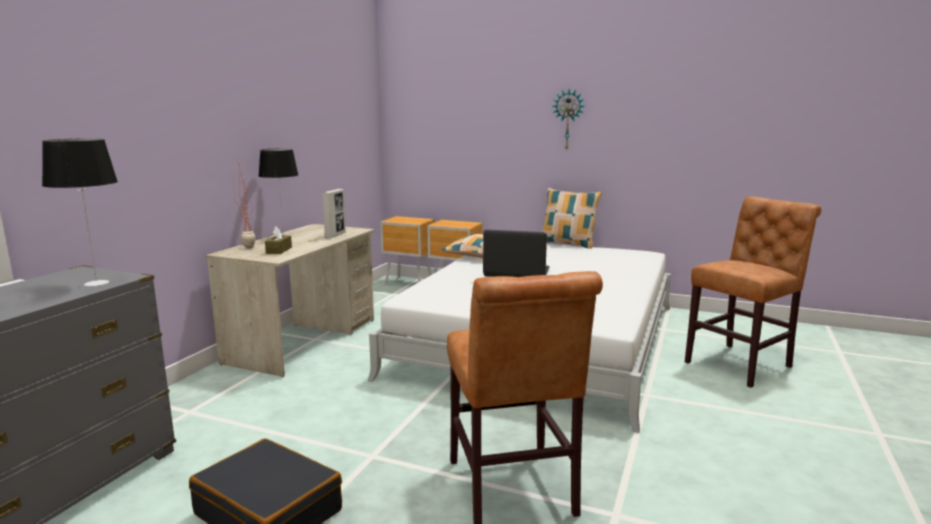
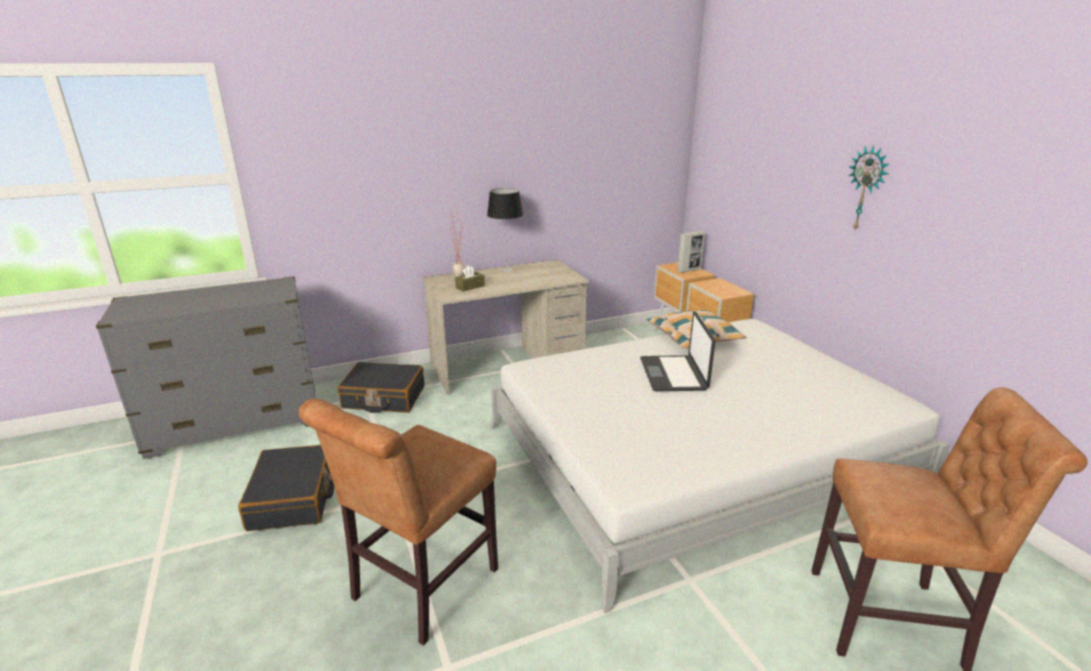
camera: 45 degrees right, 10 degrees up
table lamp [42,138,118,286] -> none
picture frame [322,189,346,238] -> picture frame moved to [677,231,705,273]
laptop [483,229,550,277] -> laptop turned 150 degrees counterclockwise [640,311,716,391]
pillow [542,188,602,249] -> none
none -> black suitcase [338,362,424,413]

